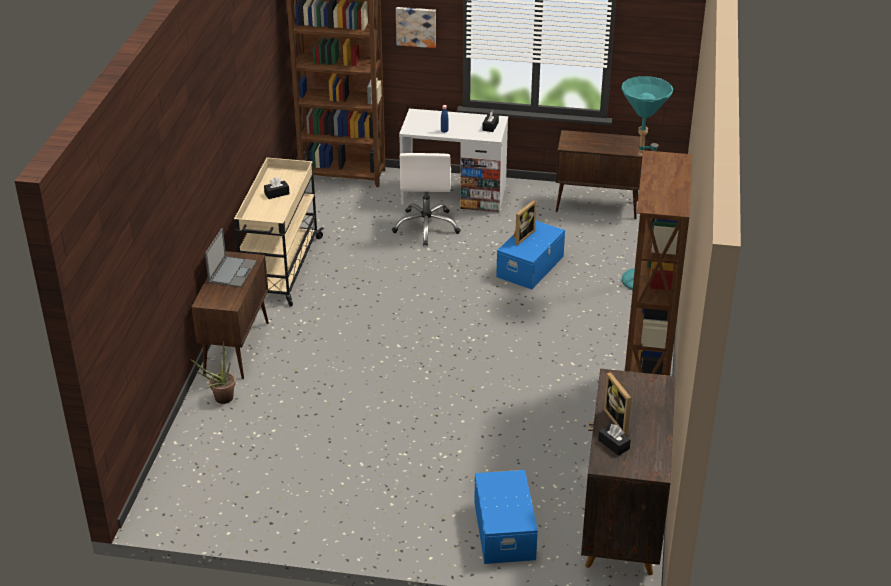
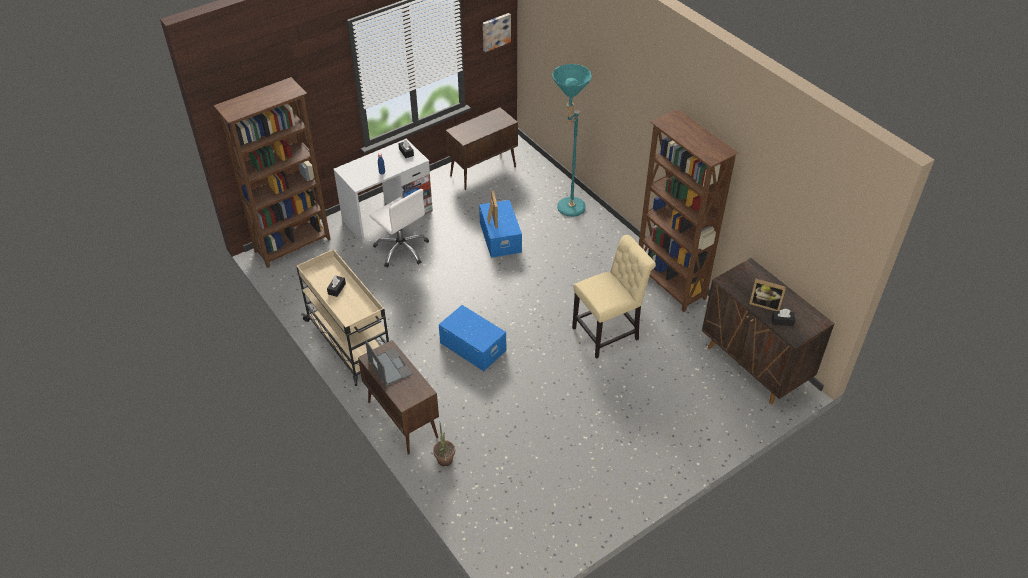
camera: 45 degrees left, 10 degrees up
picture [396,7,436,48] -> picture moved to [483,13,511,52]
blue storage box [474,470,538,564] -> blue storage box moved to [439,305,506,371]
none -> beige chair [572,235,656,359]

